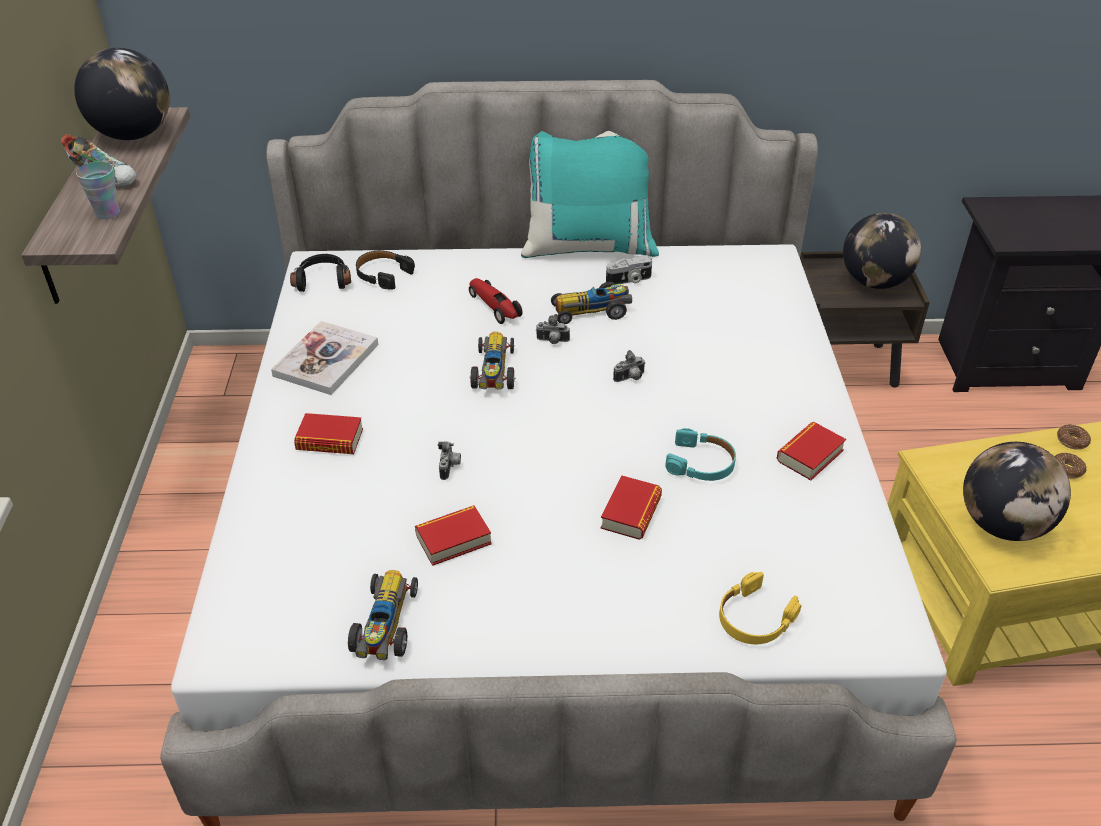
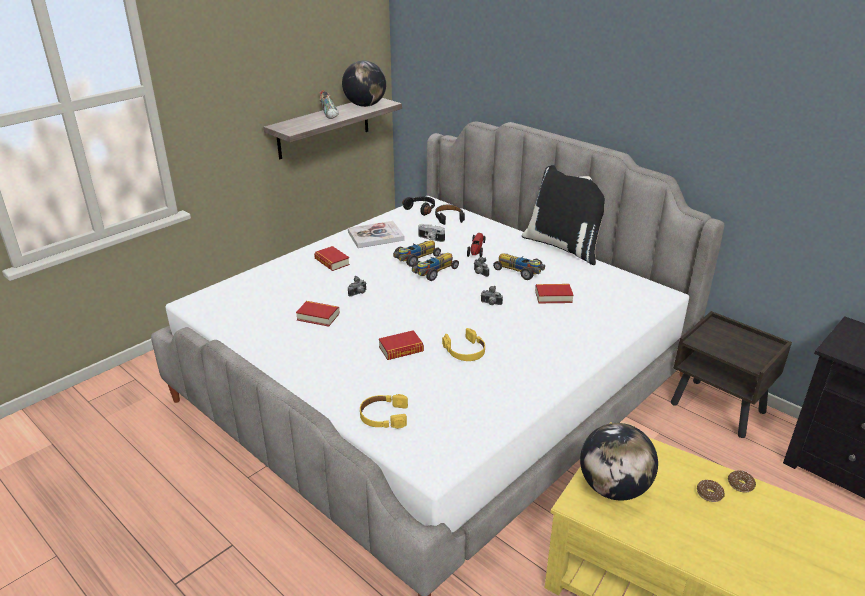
camera: 45 degrees right, 10 degrees down
cup [76,161,120,219] -> none
toy car [348,570,418,660] -> toy car moved to [393,240,441,267]
turquoise pillow [521,131,659,258] -> black pillow [522,165,605,265]
camera [606,255,652,284] -> camera moved to [418,224,445,242]
turquoise headphones [666,428,736,481] -> yellow headphones [442,328,485,361]
book [776,422,846,480] -> book moved to [535,284,573,303]
globe [843,213,921,289] -> none

